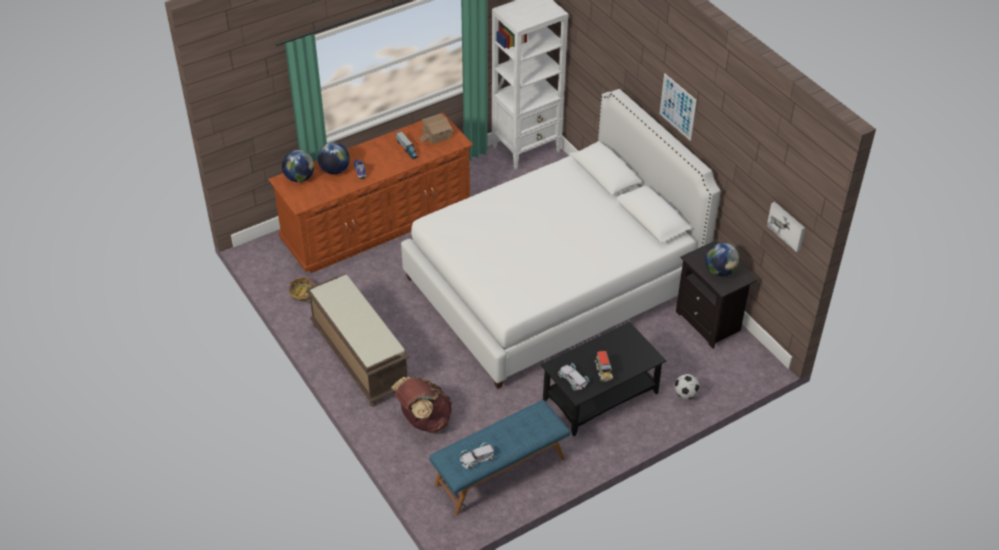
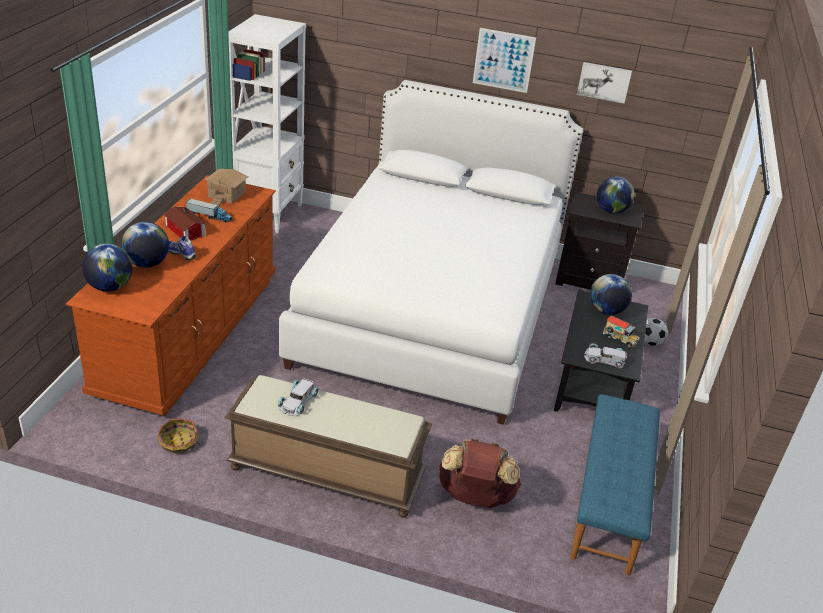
camera: 45 degrees left, 10 degrees down
white toy car [460,443,495,469] -> white toy car moved to [278,378,319,416]
picture [767,202,805,252] -> picture moved to [577,62,632,103]
none -> toy house [163,206,207,241]
none -> globe [590,274,632,315]

